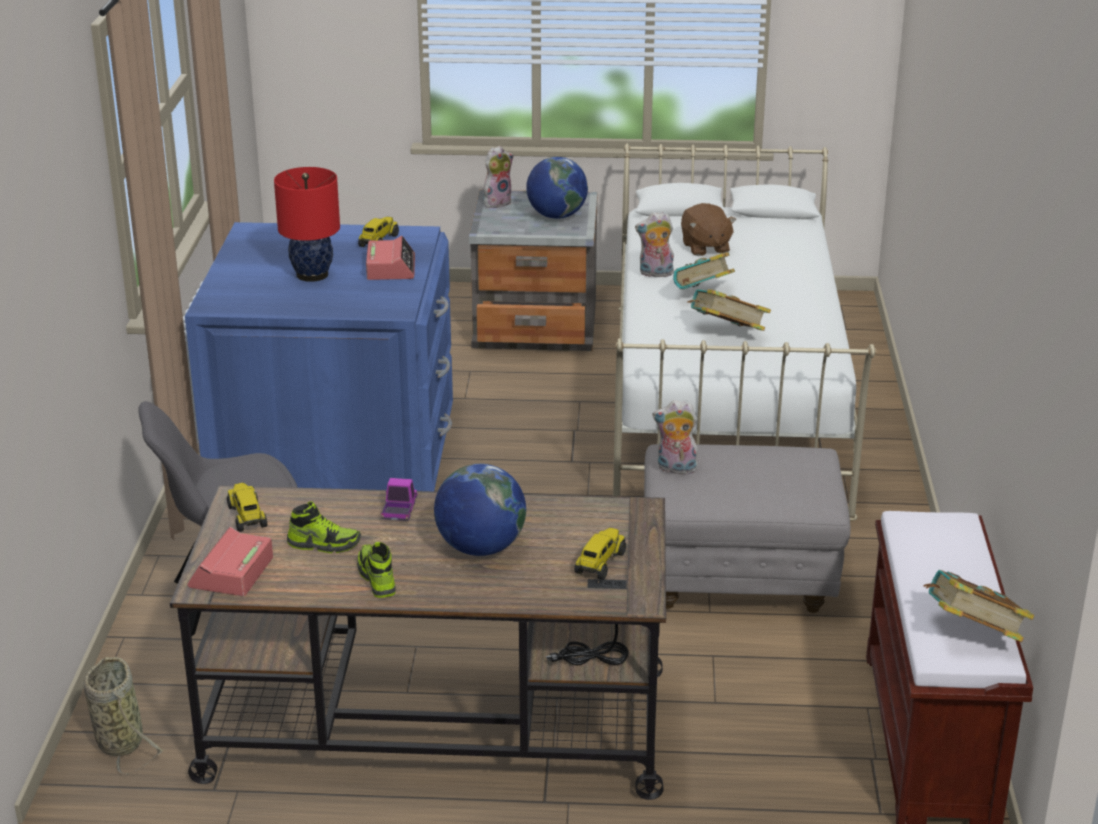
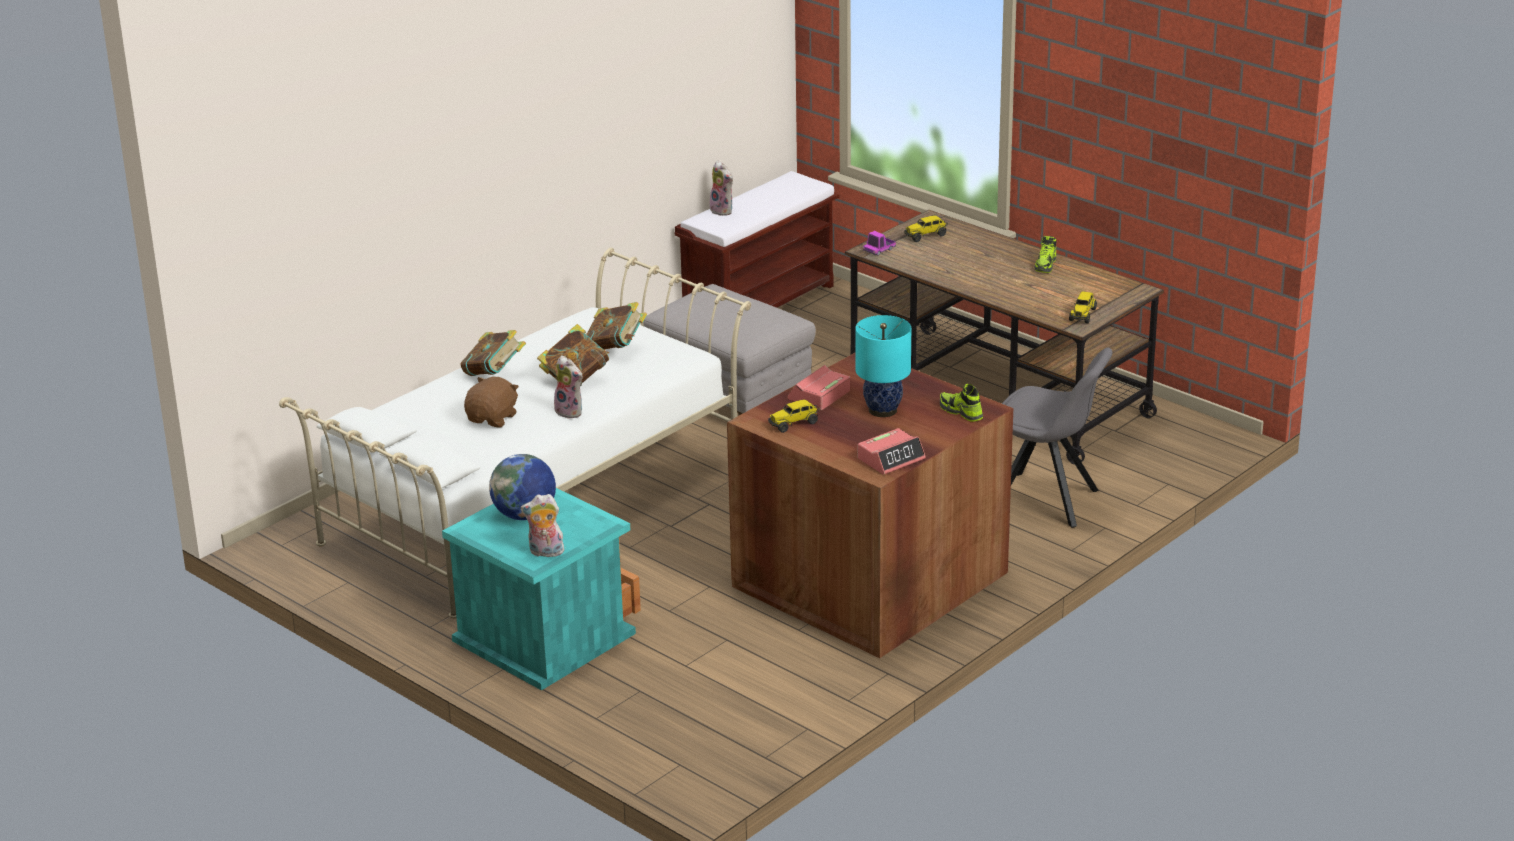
camera: 140 degrees left, 0 degrees up
basket [83,657,164,775] -> none
blue dresser [185,222,453,491] -> brown dresser [727,353,1013,658]
alarm clock [188,527,273,596] -> alarm clock moved to [858,428,926,475]
red table lamp [274,167,340,282] -> turquoise table lamp [855,315,911,417]
shoe [287,501,361,553] -> shoe moved to [940,384,983,422]
toy truck [381,478,418,521] -> toy truck moved to [863,231,896,256]
globe [434,464,526,556] -> none
grey nightstand [469,190,597,351] -> turquoise nightstand [442,488,641,690]
plush toy [652,400,698,474] -> plush toy moved to [710,161,733,216]
book [923,570,1034,642] -> book moved to [460,330,526,376]

